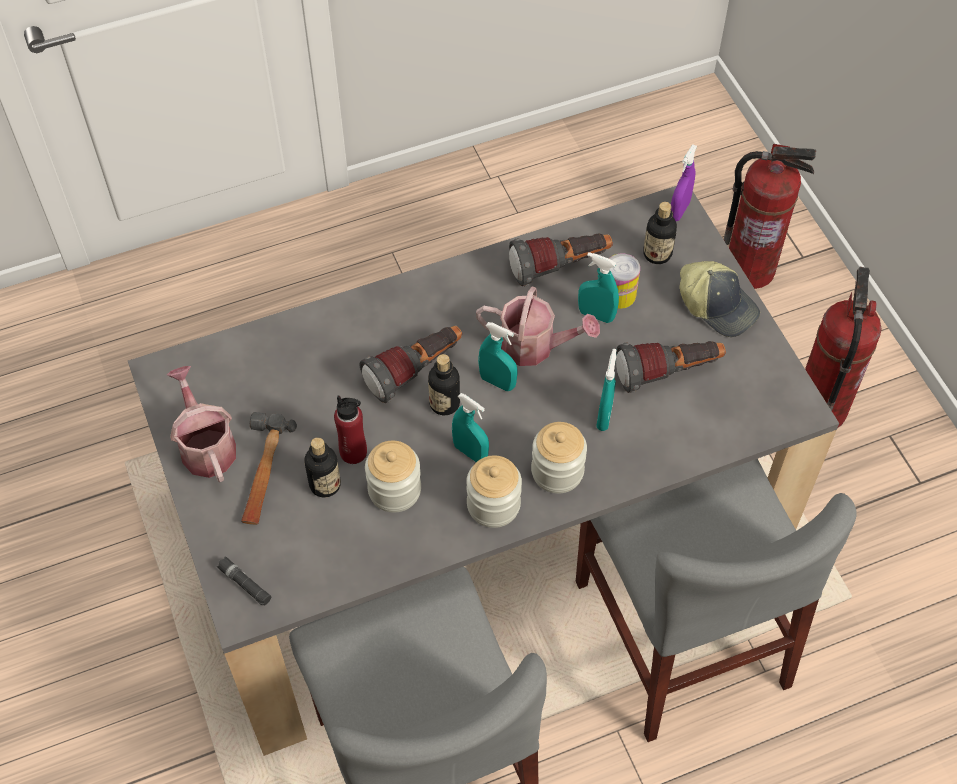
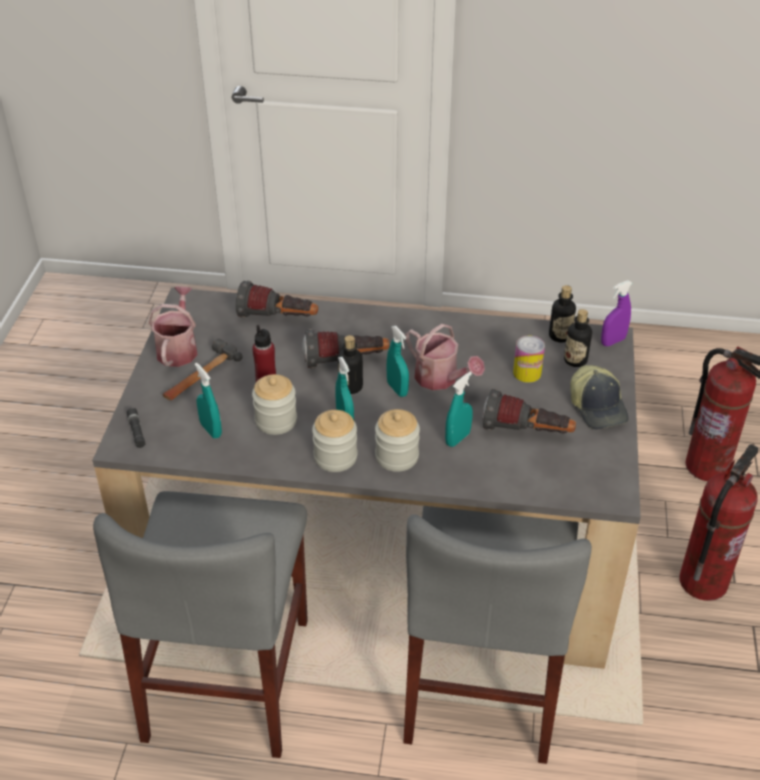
camera: 30 degrees right, 15 degrees down
bottle [304,437,341,498] -> bottle moved to [549,285,576,342]
flashlight [509,233,613,286] -> flashlight moved to [236,281,318,318]
turquoise spray bottle [578,252,619,323] -> turquoise spray bottle moved to [195,363,222,439]

